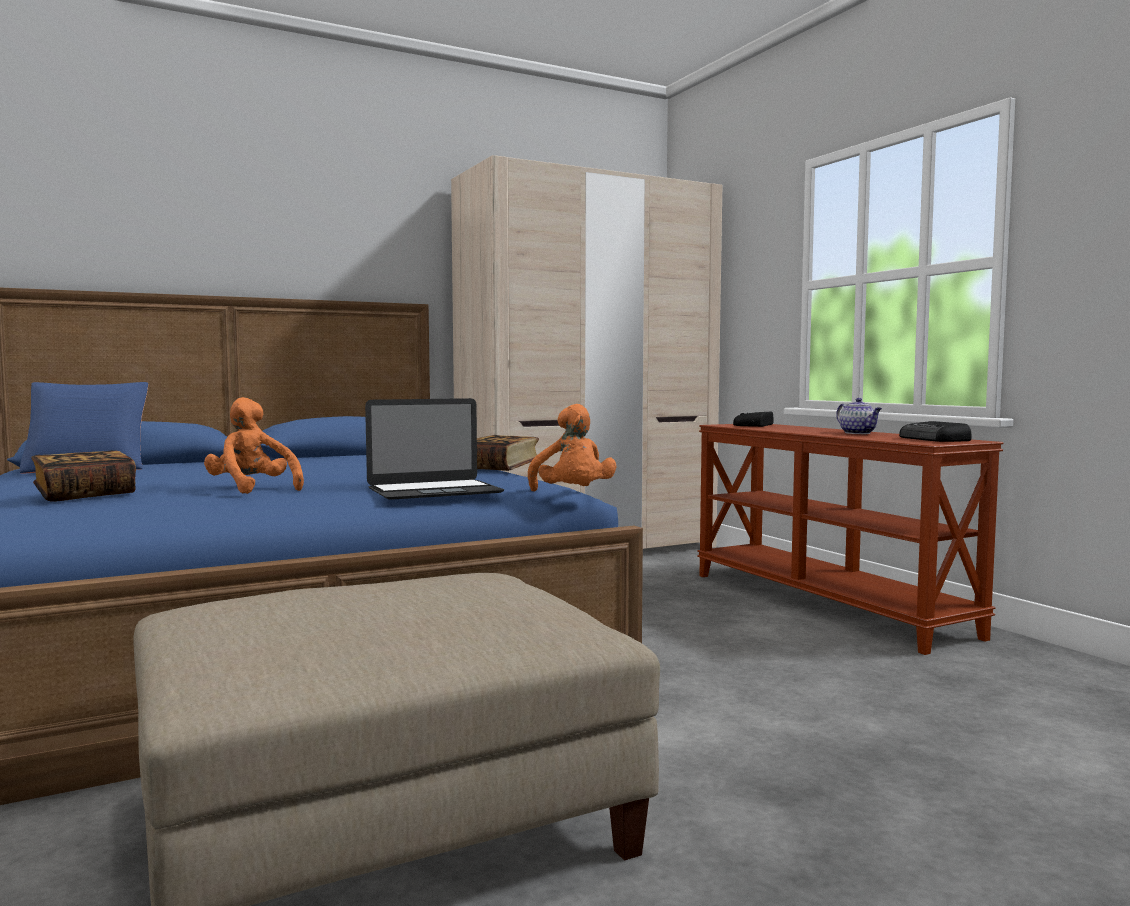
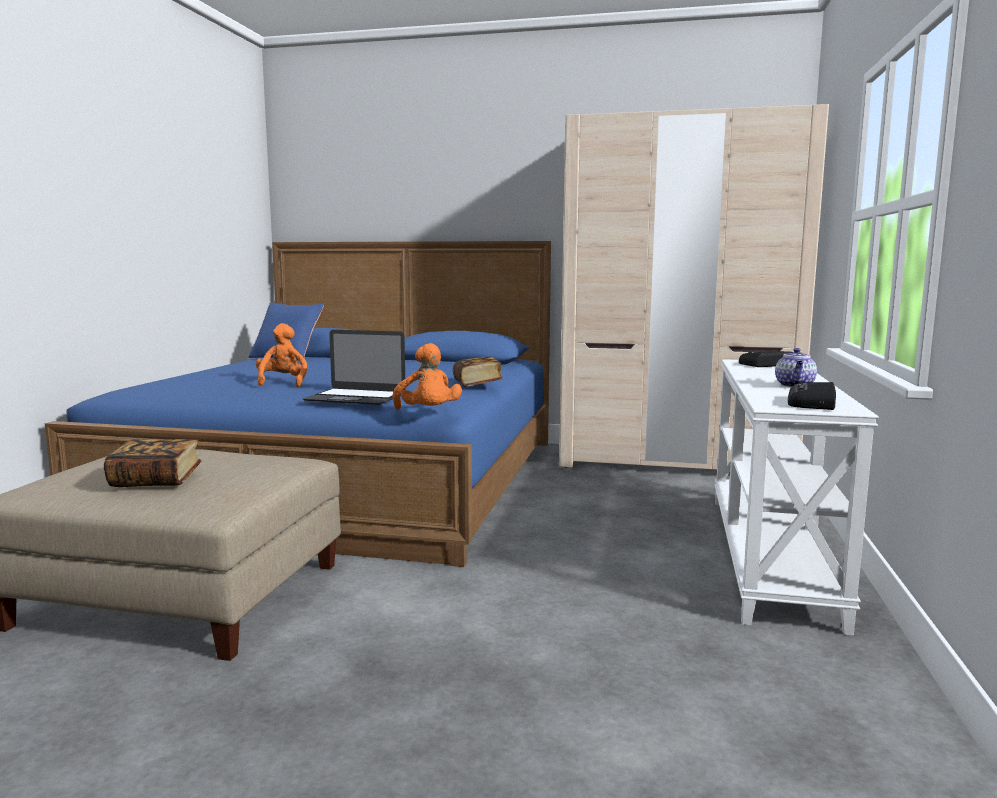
camera: 40 degrees right, 5 degrees up
book [31,450,136,502] -> book moved to [104,439,202,487]
orange plush toy [528,404,617,491] -> orange plush toy turned 45 degrees counterclockwise [393,343,462,410]
brown console table [697,424,1003,655] -> white console table [714,359,879,636]

